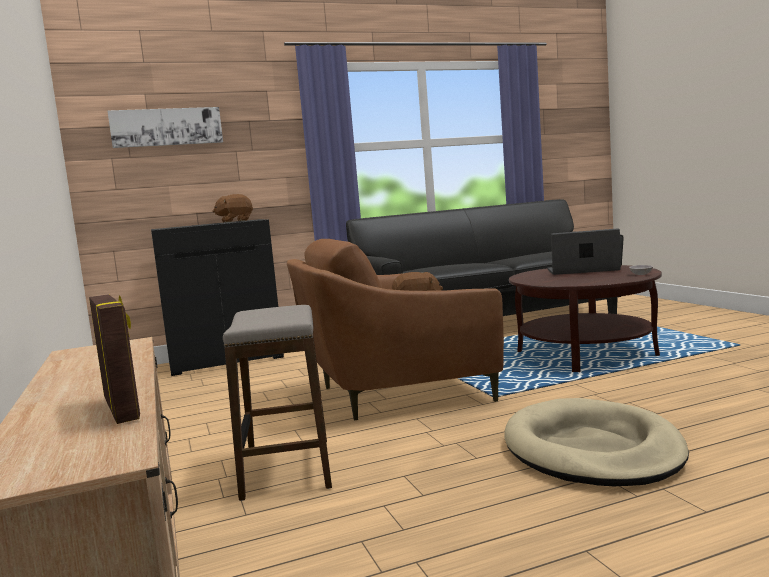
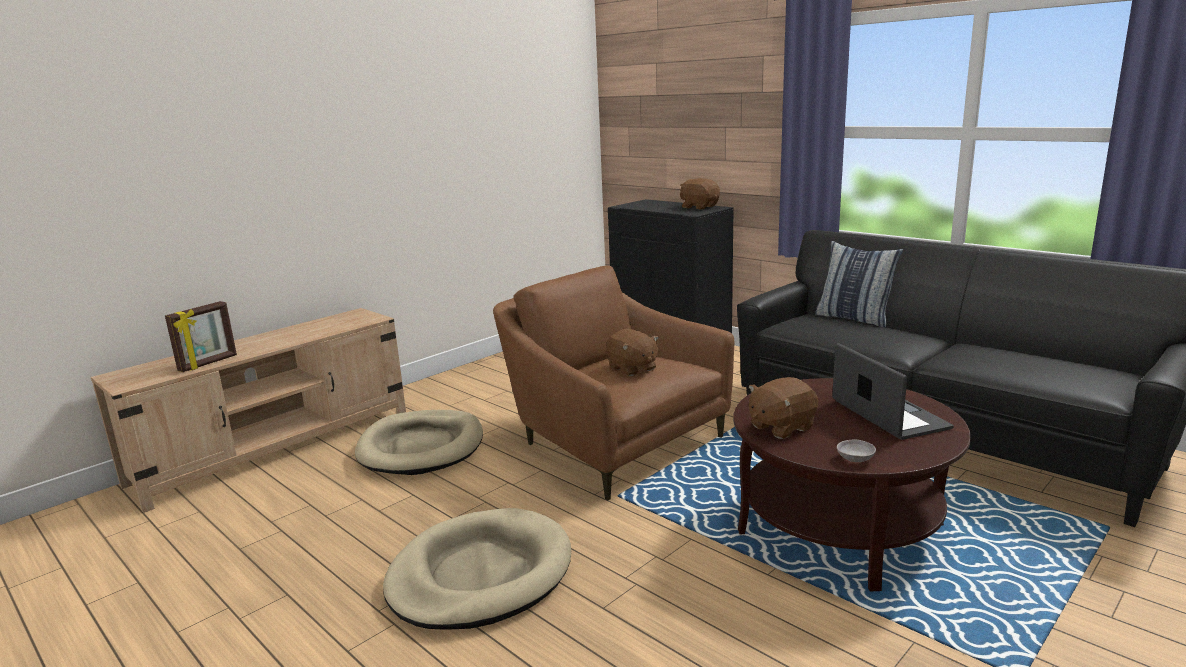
camera: 65 degrees right, 10 degrees up
picture [108,107,223,148] -> none
stool [223,305,332,501] -> beige dog bed [355,410,483,475]
none -> brown plush toy [748,377,818,439]
none -> pillow [815,241,903,327]

